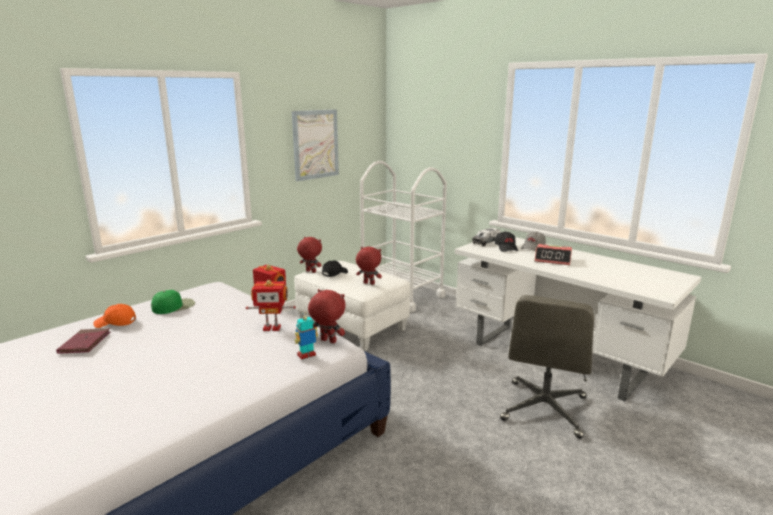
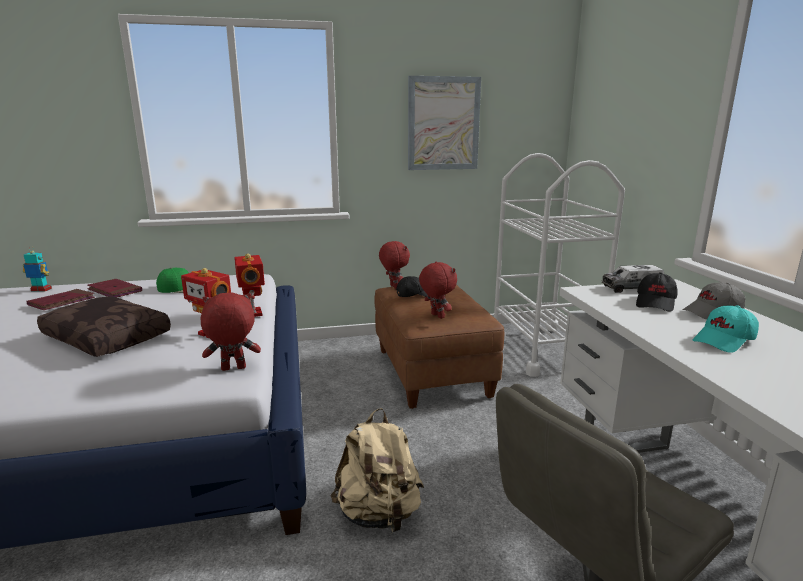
camera: 35 degrees right, 0 degrees up
orange cap [94,304,136,328] -> red book [88,279,142,297]
white ottoman [294,261,410,351] -> brown ottoman [374,285,504,409]
toy robot [294,312,318,360] -> toy robot moved to [23,246,52,292]
red plush toy [308,289,346,343] -> red plush toy turned 75 degrees counterclockwise [201,293,261,371]
alarm clock [535,244,572,265] -> turquoise cap [693,305,759,352]
none -> brown pillow [37,296,171,357]
none -> beige backpack [330,408,424,534]

